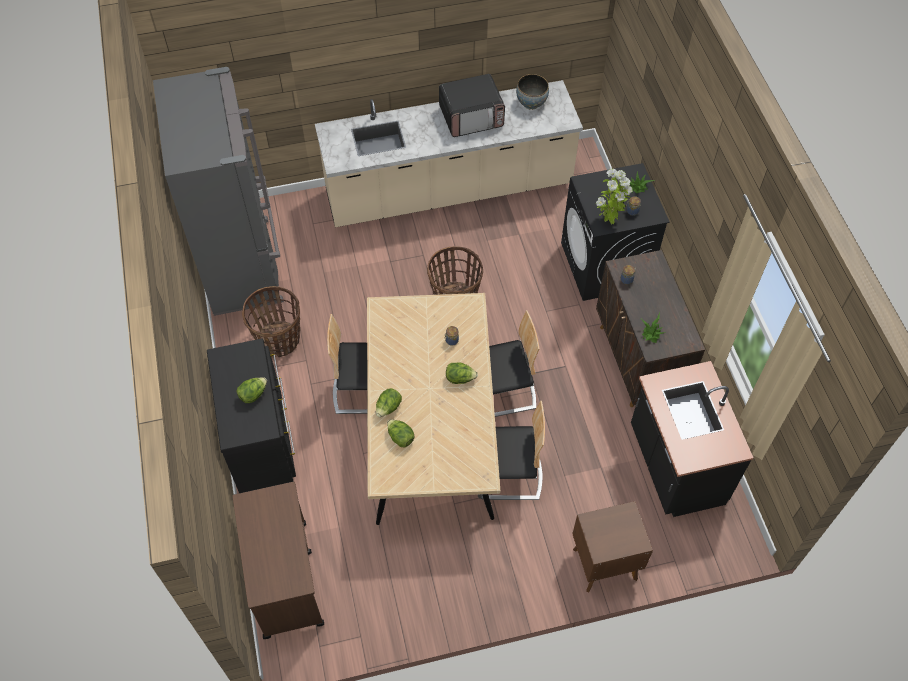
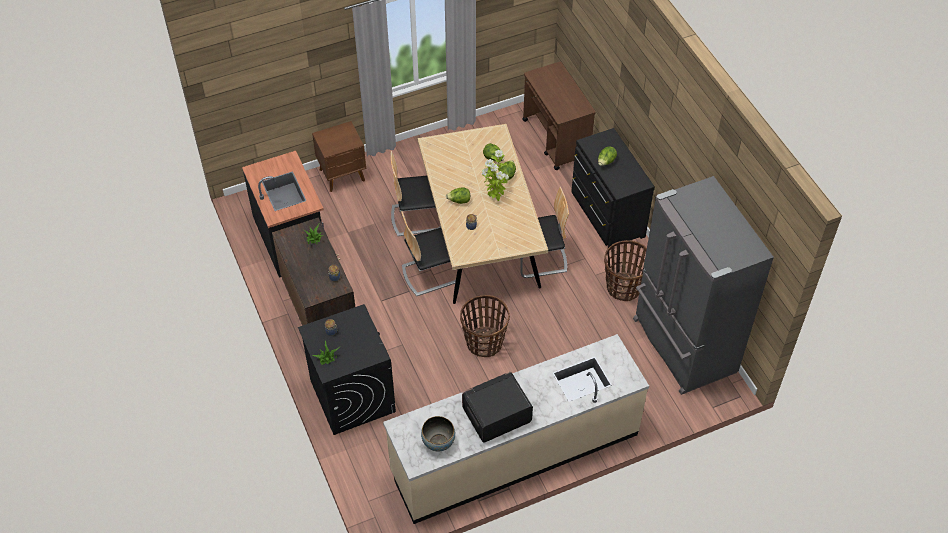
camera: 170 degrees right, 5 degrees down
potted plant [596,168,633,225] -> potted plant moved to [482,150,509,201]

